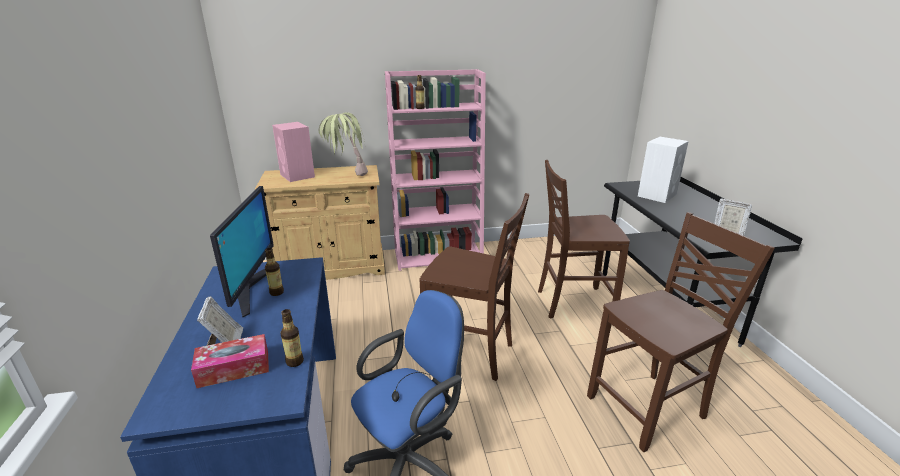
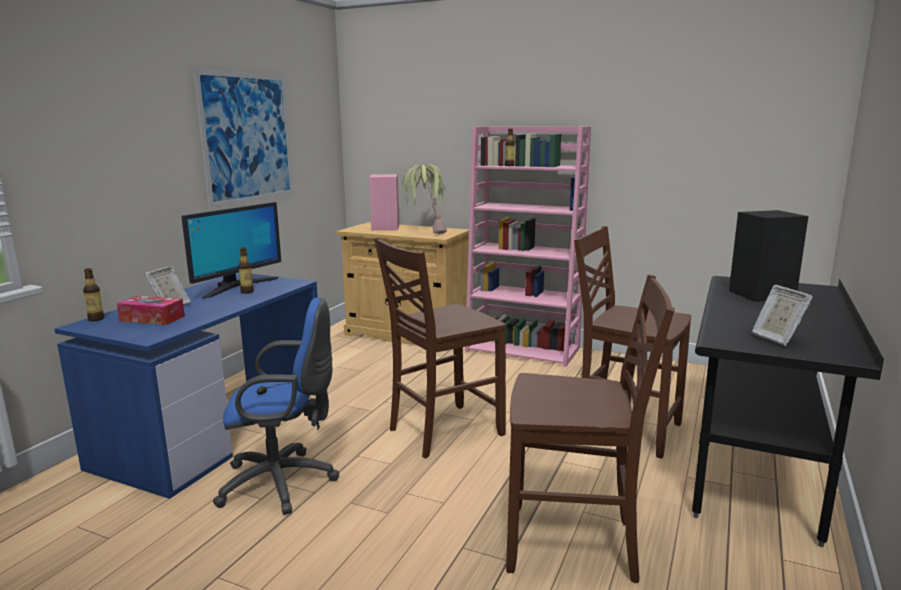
camera: 35 degrees right, 10 degrees down
bottle [280,309,304,367] -> bottle moved to [83,268,104,321]
brown chair [419,193,529,381] -> brown chair turned 90 degrees clockwise [374,237,506,458]
white speaker [638,137,689,203] -> black speaker [729,210,808,302]
none -> picture [193,69,293,208]

